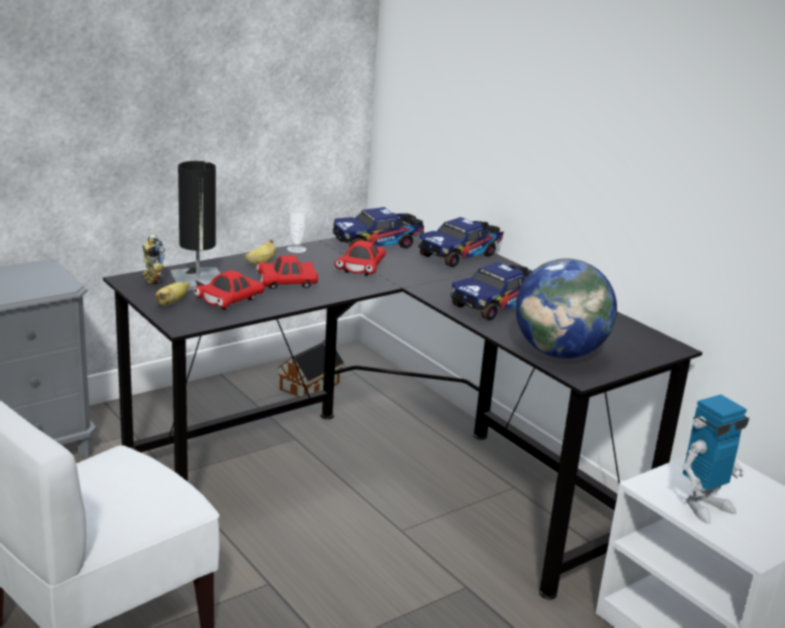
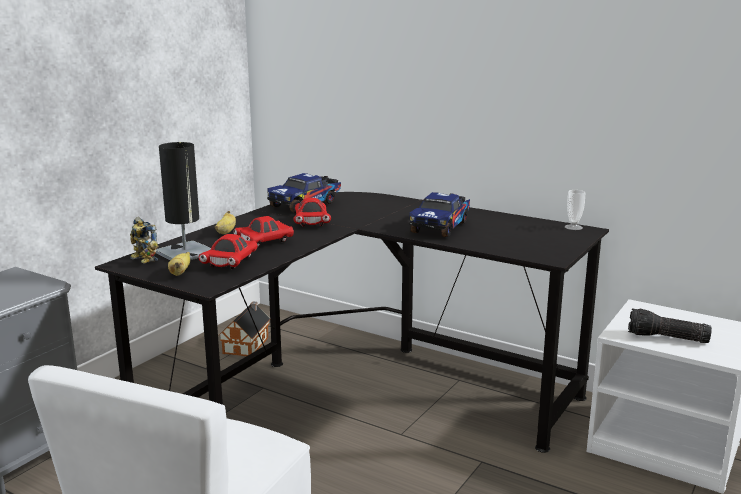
camera: 20 degrees left, 5 degrees down
cup [287,209,307,253] -> cup moved to [565,190,585,230]
toy truck [418,217,504,267] -> none
globe [516,259,617,359] -> none
toy robot [683,394,749,524] -> flashlight [628,308,712,343]

